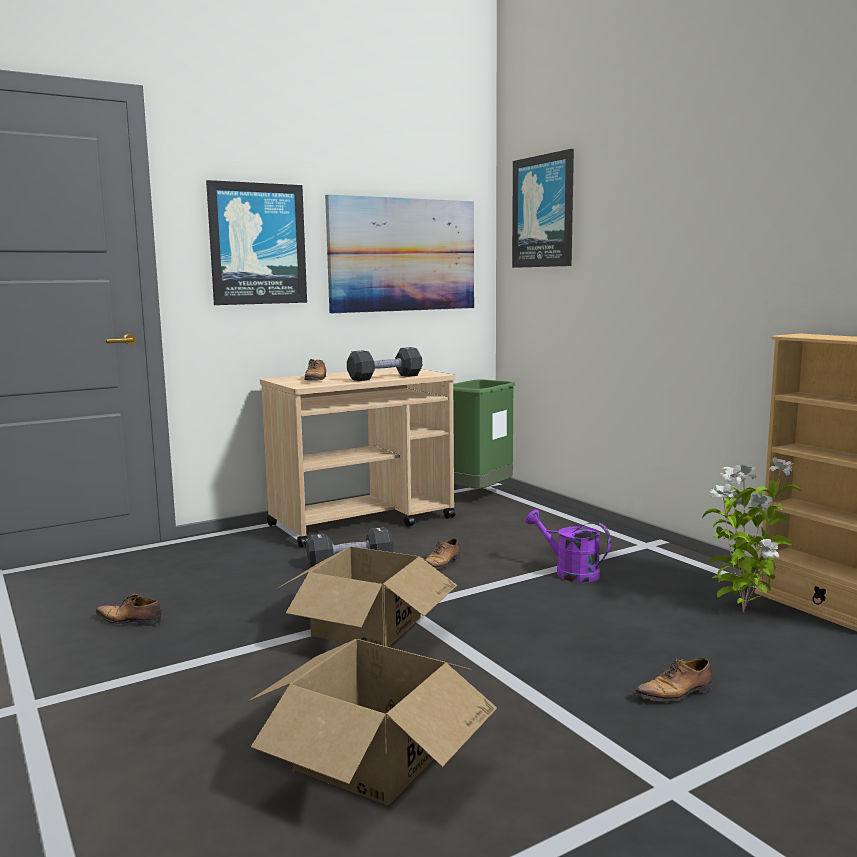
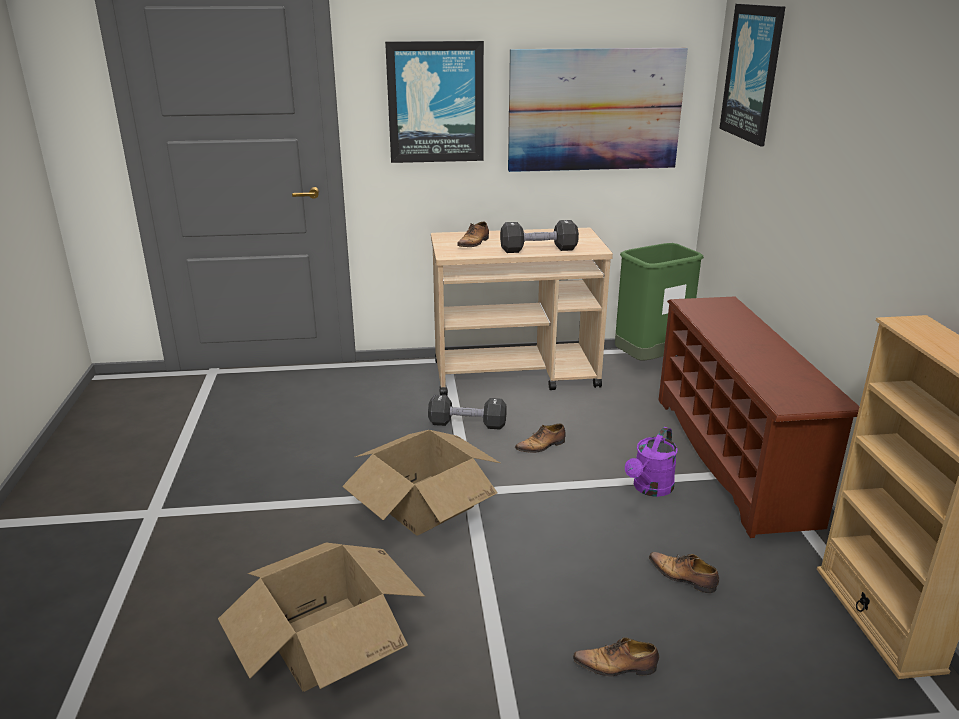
camera: 25 degrees right, 15 degrees up
shoe [95,594,162,626] -> shoe moved to [649,552,719,594]
purple watering can [525,509,611,583] -> purple watering can turned 120 degrees counterclockwise [625,427,678,497]
potted plant [702,457,802,613] -> none
none -> brown shoe rack [658,297,860,538]

